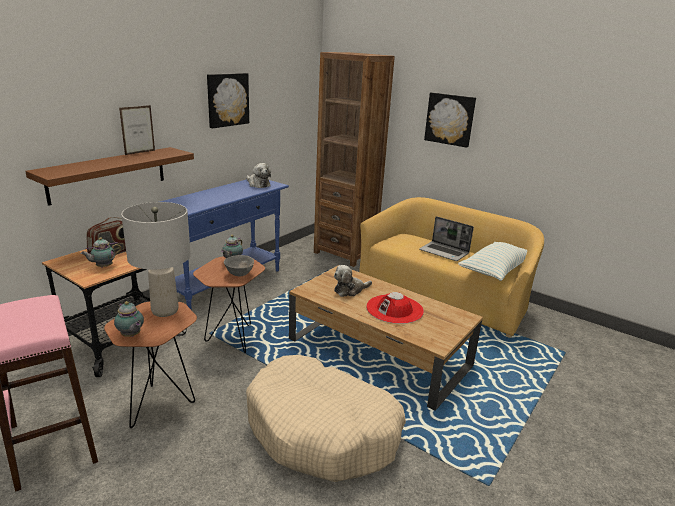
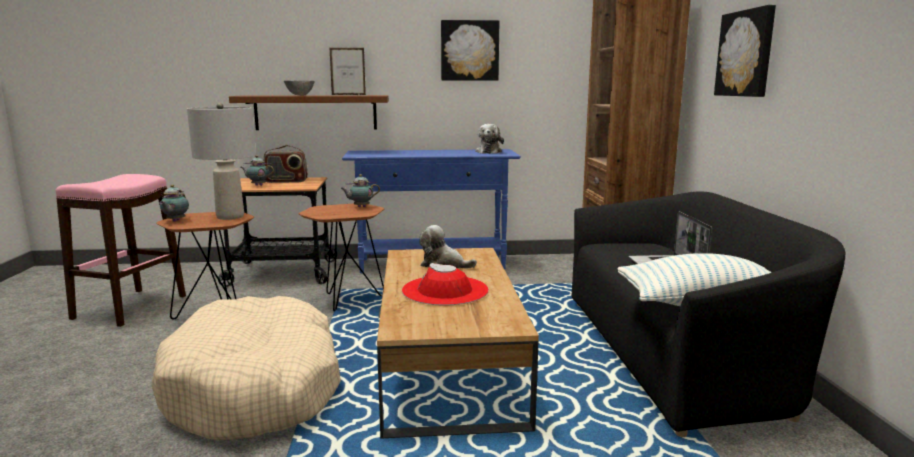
camera: 50 degrees right, 10 degrees down
grey bowl [224,255,254,276] -> grey bowl moved to [284,80,315,95]
yellow sofa [359,197,544,338] -> black sofa [572,191,846,437]

